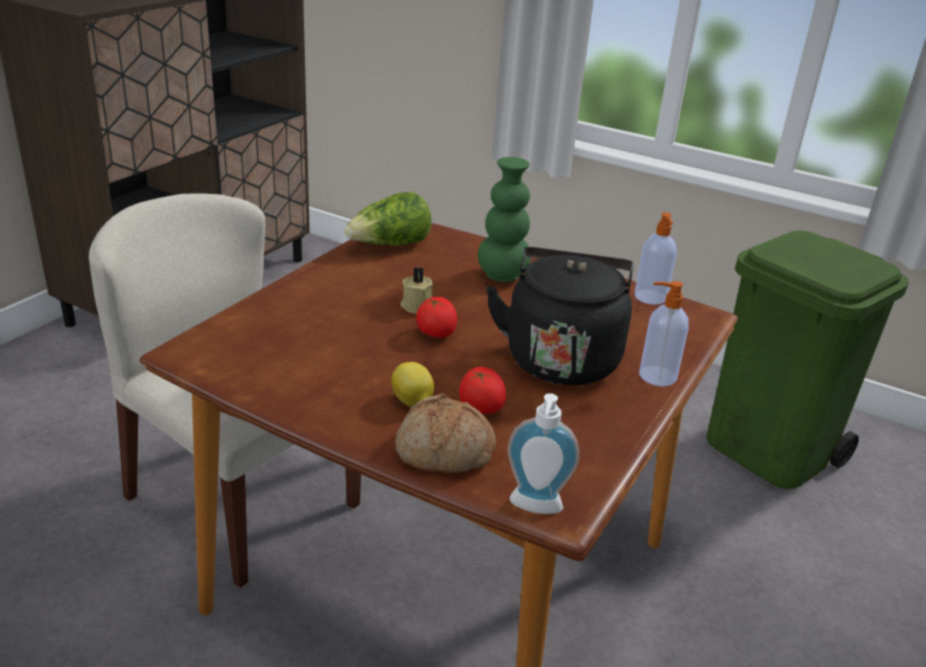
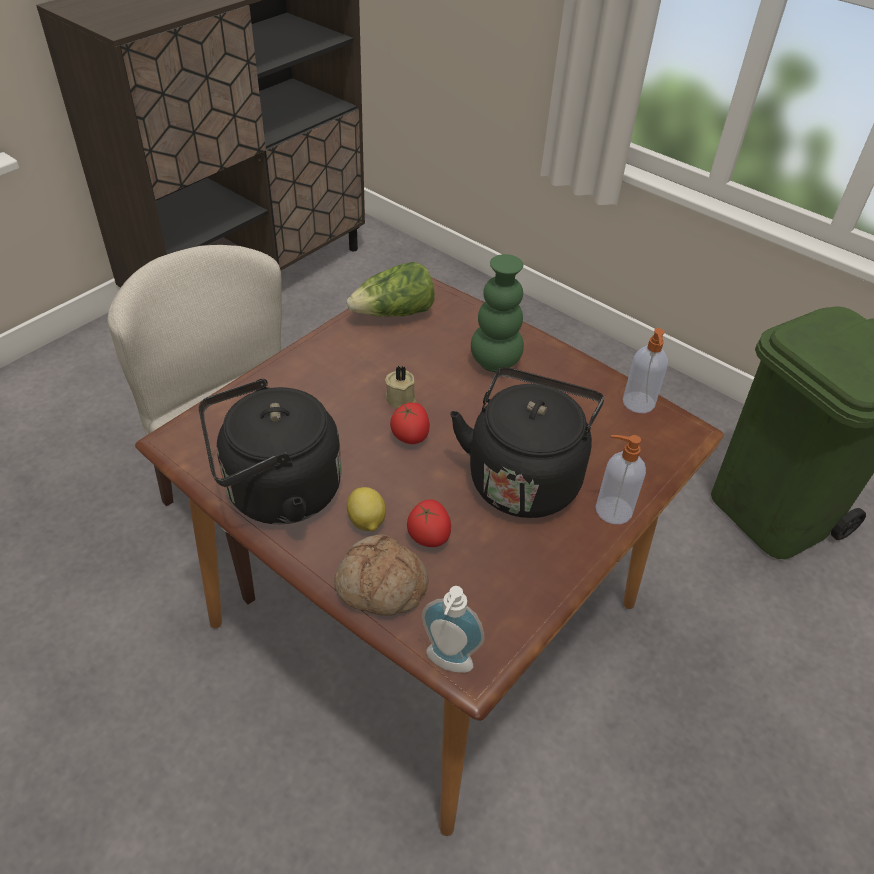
camera: 10 degrees right, 15 degrees up
none -> black kettle [199,379,342,524]

